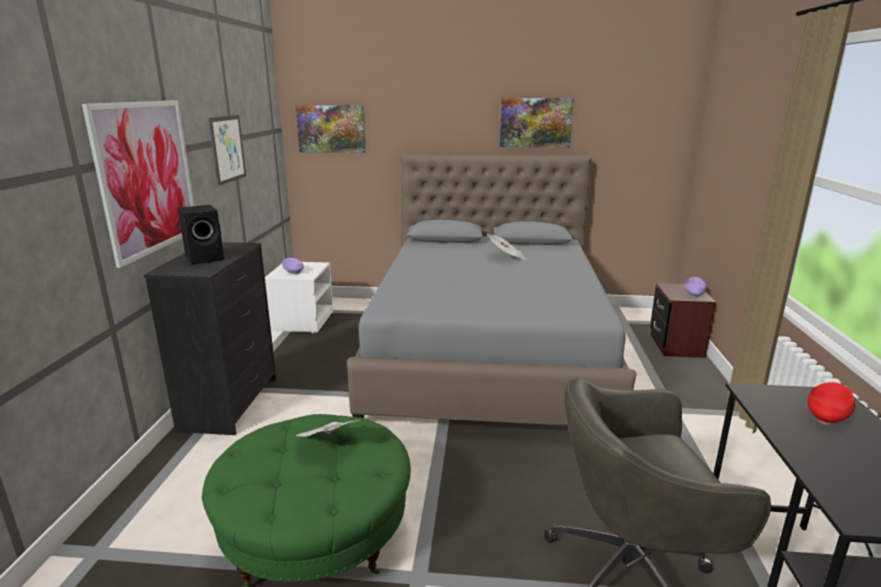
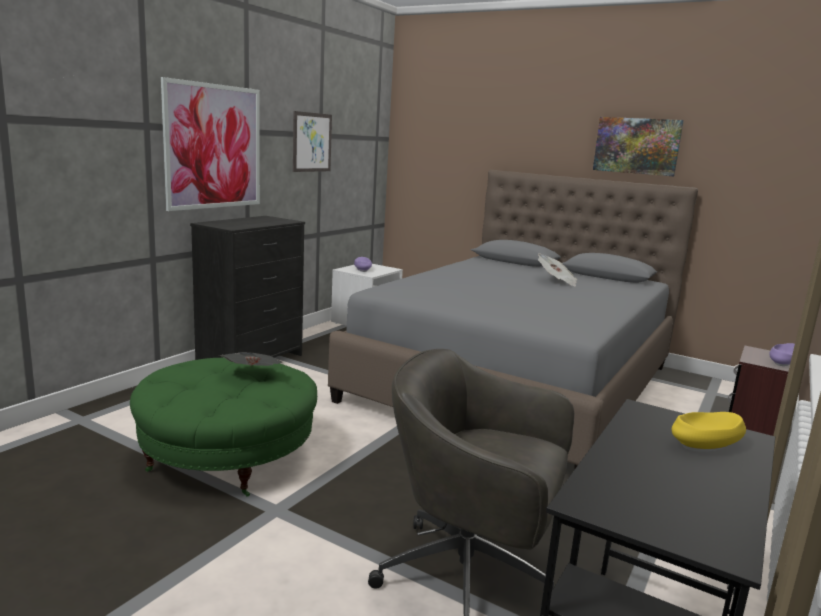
camera: 25 degrees right, 5 degrees down
black speaker [178,205,224,264] -> none
picture [295,105,366,153] -> none
red bowl [807,382,855,425] -> yellow bowl [672,412,746,452]

